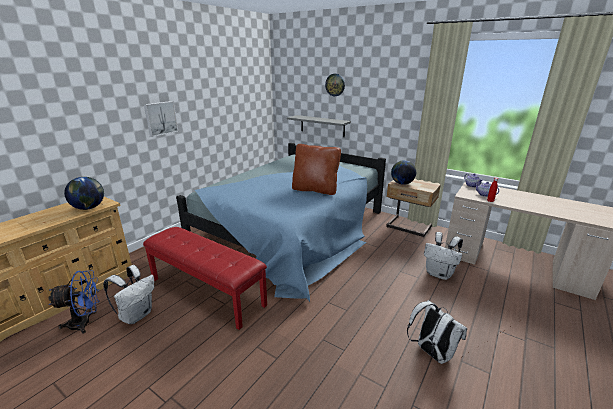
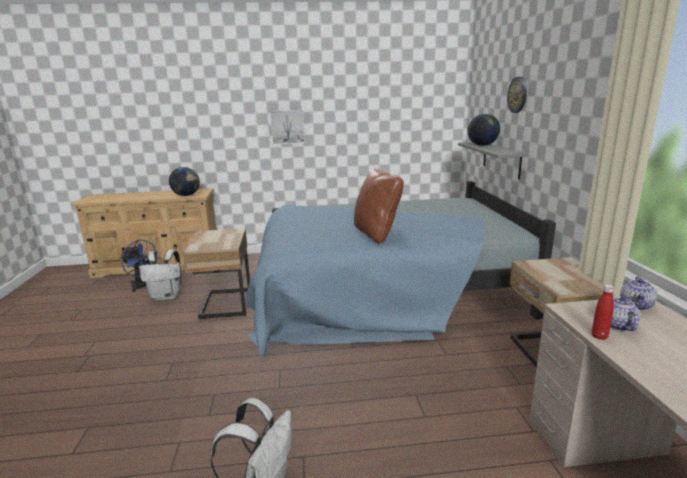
camera: 50 degrees right, 5 degrees down
red bench [143,227,267,330] -> beige nightstand [182,228,250,320]
globe [391,160,416,185] -> globe moved to [467,114,500,146]
white backpack [424,232,463,280] -> none

